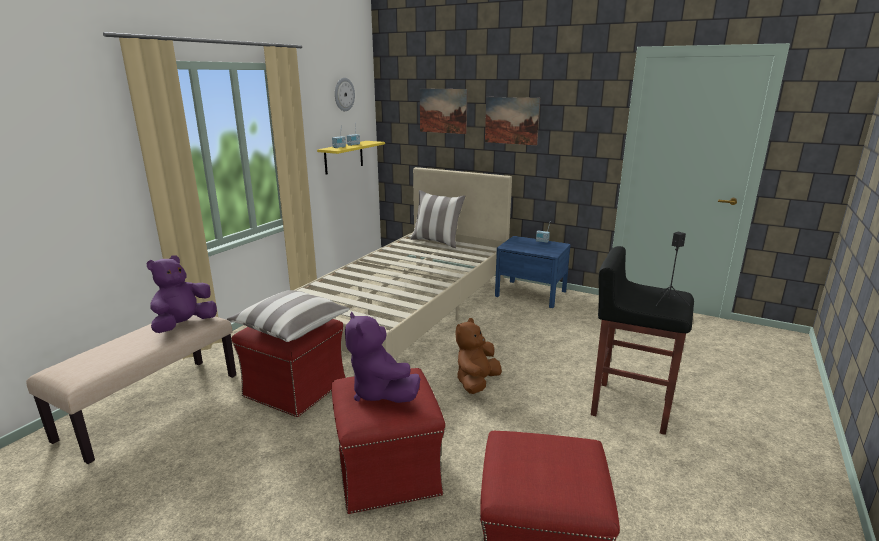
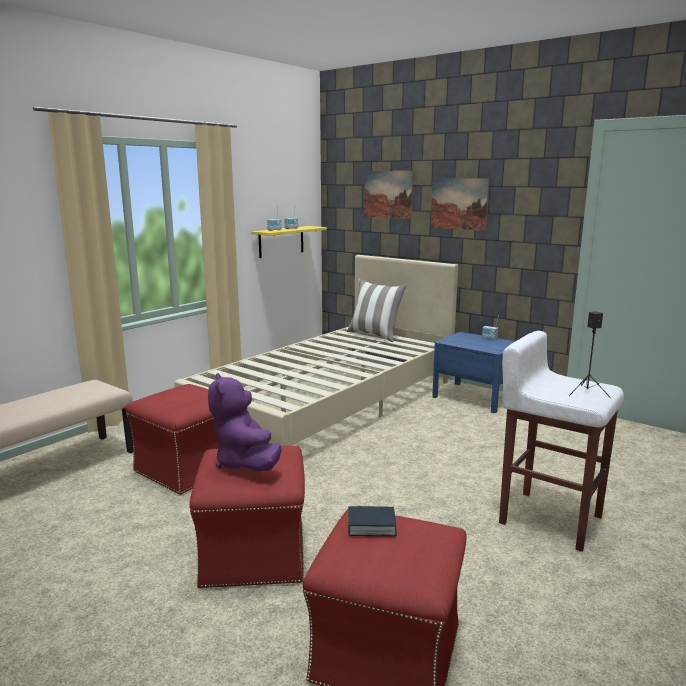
camera: 10 degrees right, 5 degrees down
purple plush toy [147,255,217,333] -> none
pillow [227,290,350,342] -> none
wall clock [335,78,355,111] -> none
brown plush toy [455,318,502,394] -> none
black stool [591,246,694,435] -> white stool [499,331,624,552]
none -> book [348,506,397,536]

